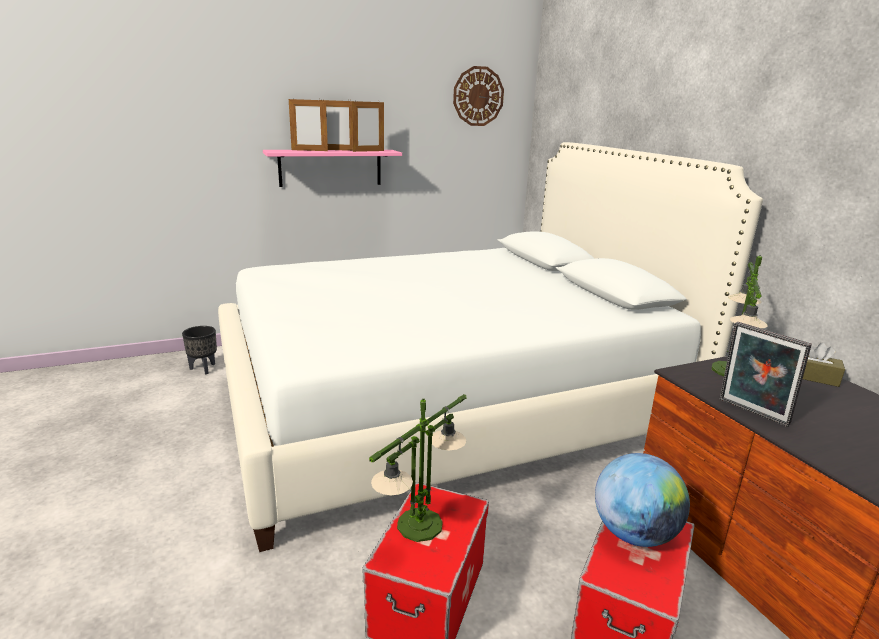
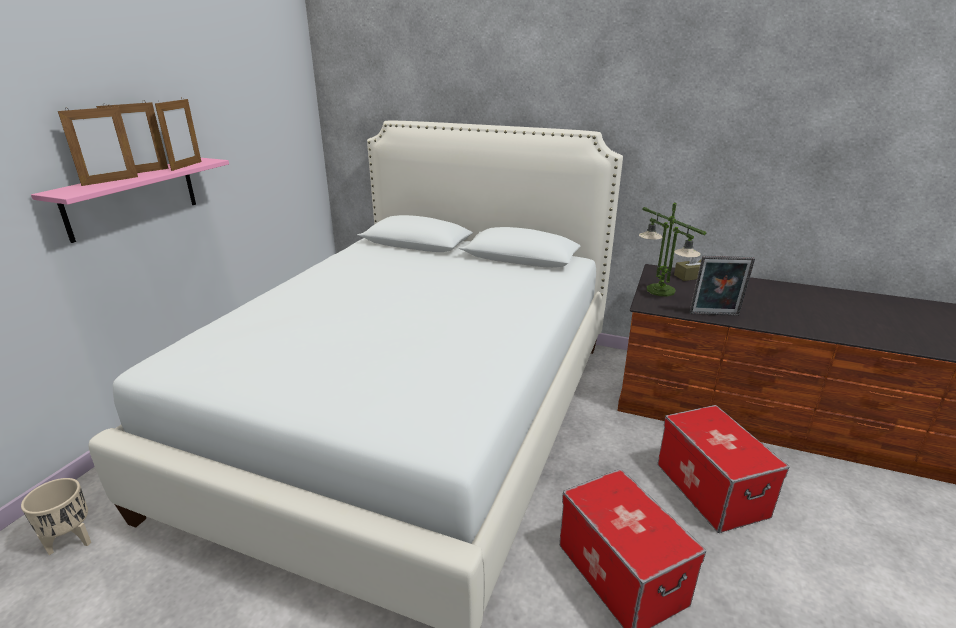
camera: 45 degrees left, 5 degrees up
black planter [182,326,217,375] -> beige planter [21,478,91,555]
table lamp [369,394,466,542] -> none
wall clock [453,66,504,126] -> none
globe [595,453,690,547] -> none

